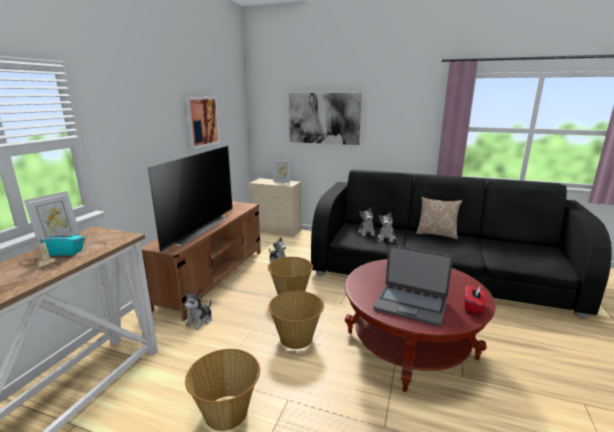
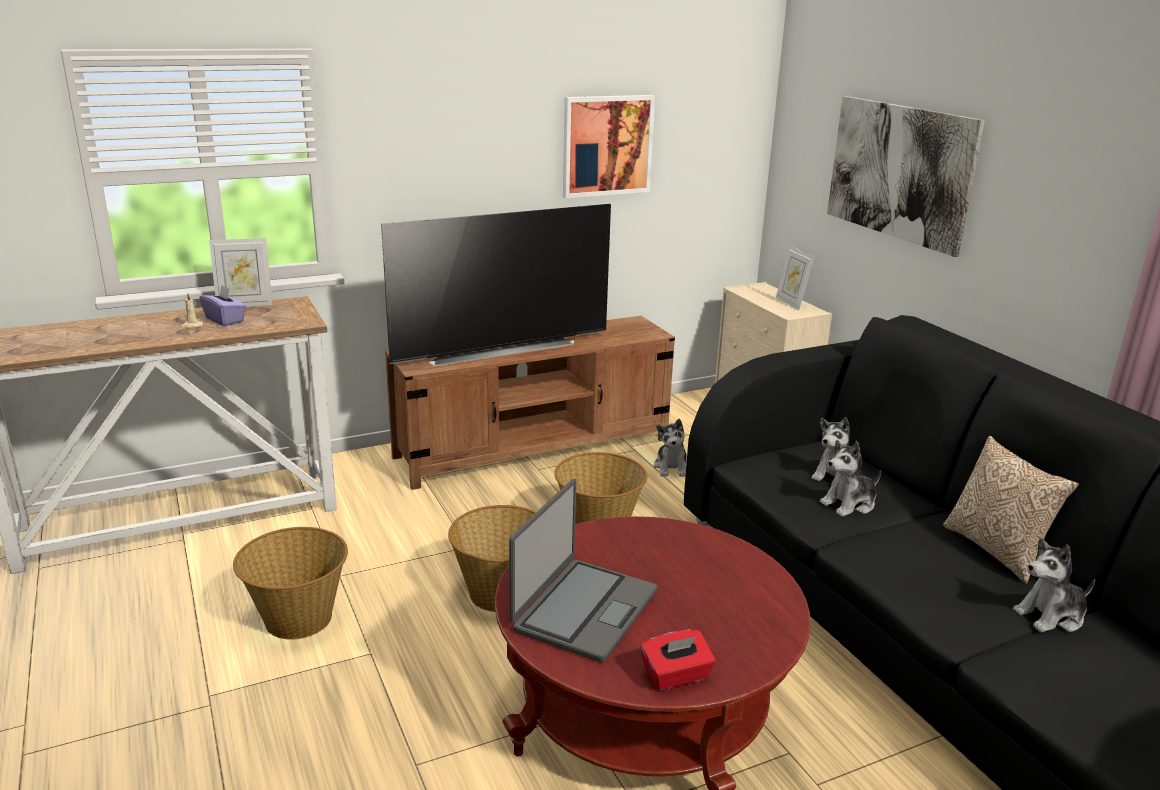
camera: 45 degrees right, 5 degrees up
turquoise tissue box [39,228,85,256] -> purple tissue box [200,285,246,326]
plush toy [184,292,212,330] -> plush toy moved to [1013,538,1095,632]
laptop [374,245,453,326] -> laptop turned 135 degrees counterclockwise [509,479,657,662]

